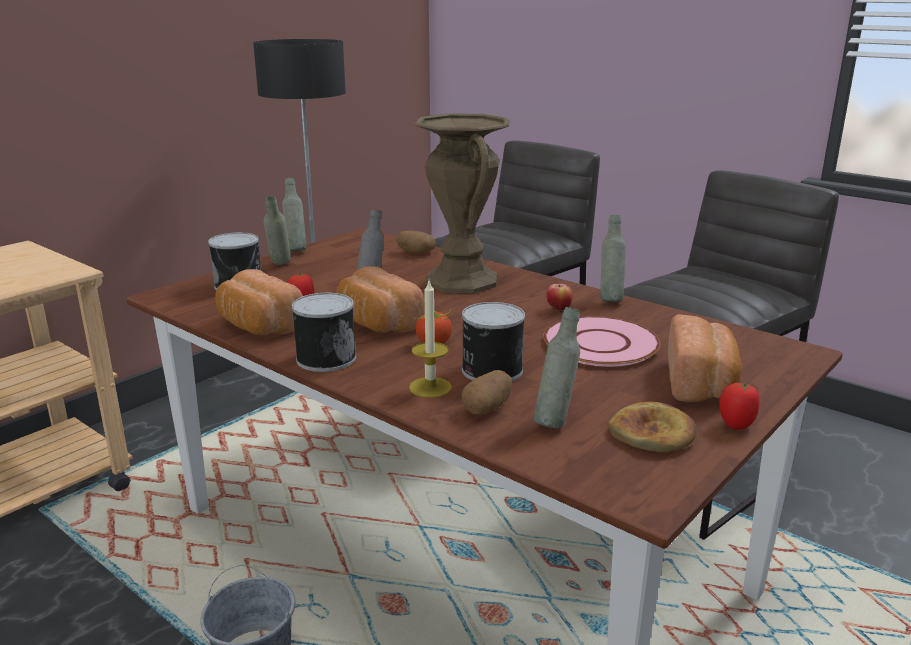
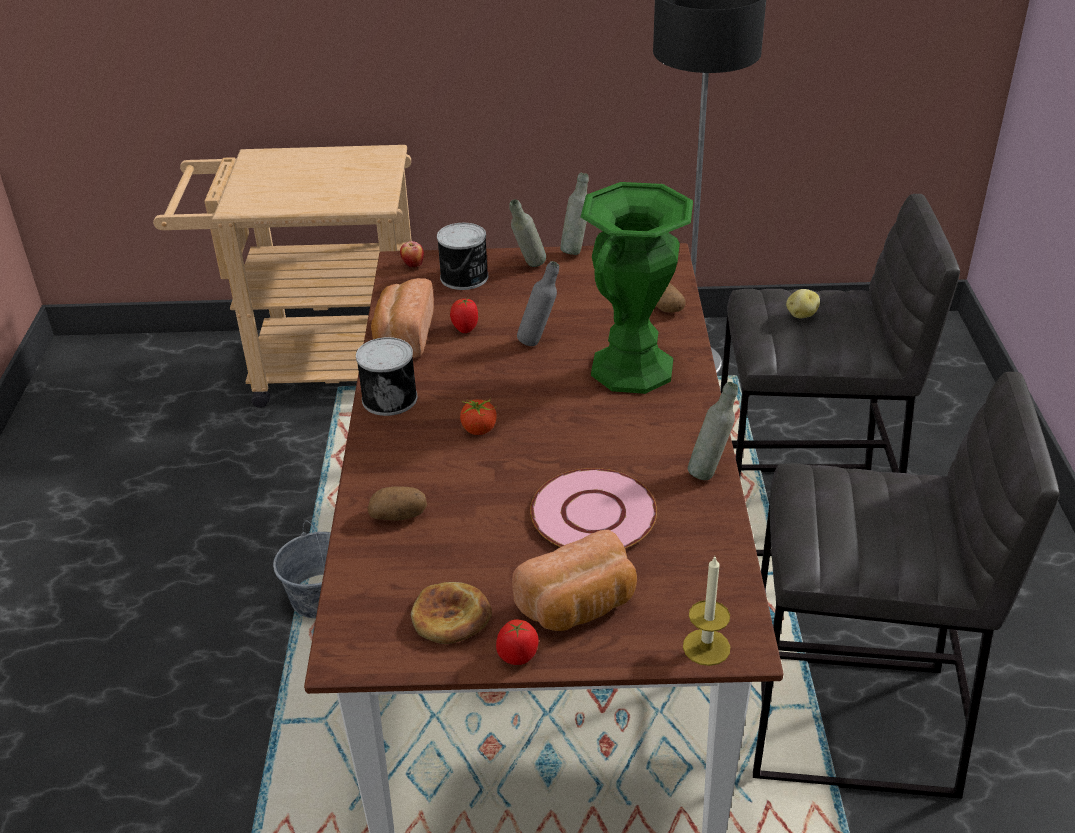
camera: 50 degrees right, 15 degrees up
bread [337,266,425,332] -> none
candle [409,281,452,398] -> candle moved to [683,557,730,666]
brown vase [414,113,510,294] -> green vase [581,182,693,394]
can [462,302,525,381] -> none
grey bottle [534,307,580,429] -> none
apple [546,284,573,312] -> apple moved to [400,241,424,268]
none -> potato [786,289,820,318]

